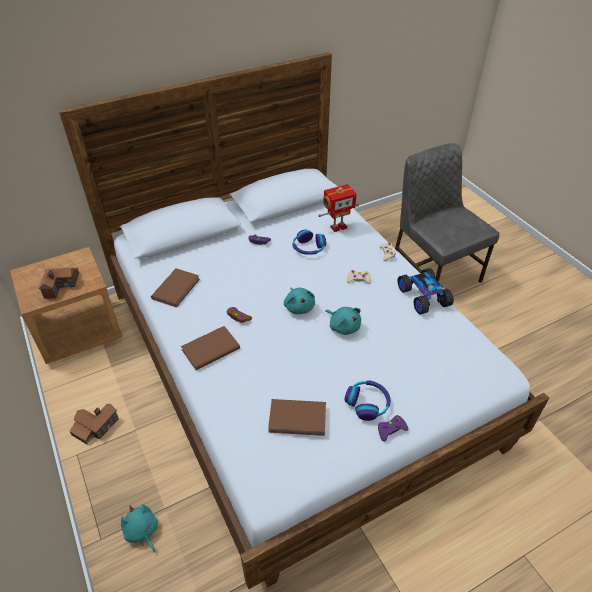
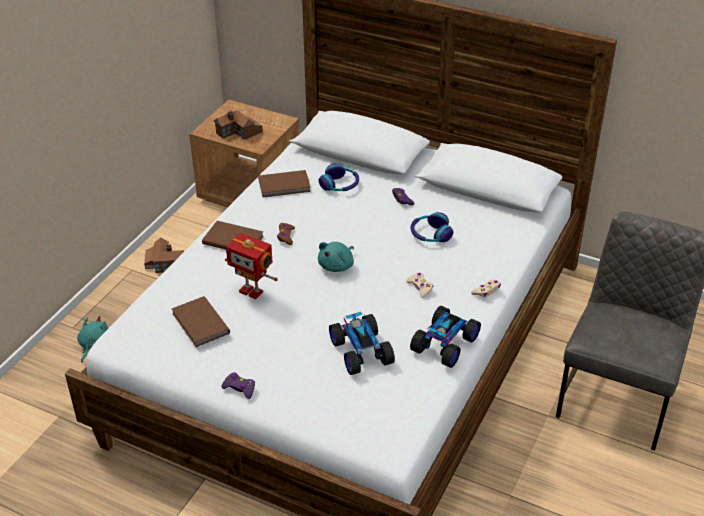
camera: 55 degrees right, 5 degrees down
toy robot [318,184,359,232] -> toy robot moved to [225,233,278,299]
turquoise plush toy [325,307,361,335] -> none
headphones [345,380,391,421] -> headphones moved to [318,164,359,191]
none -> toy car [329,312,395,375]

